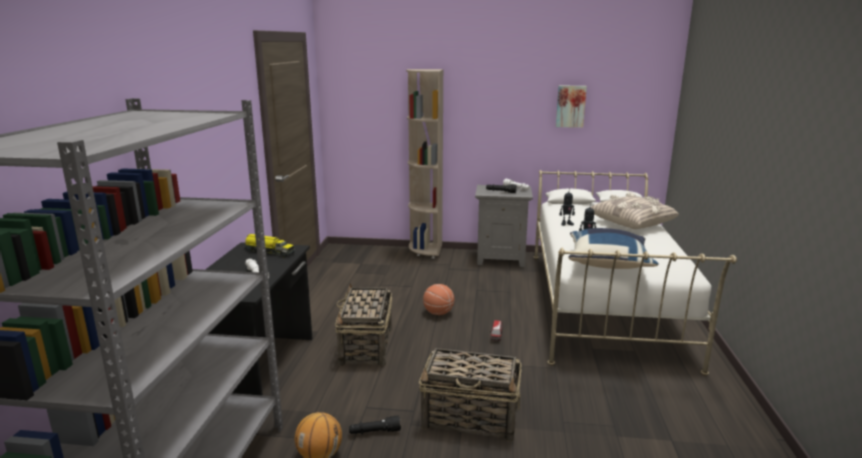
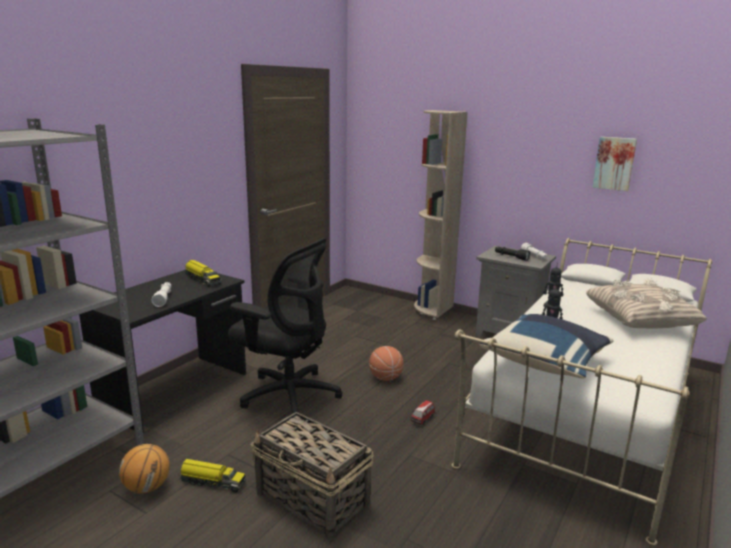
camera: 25 degrees right, 0 degrees up
basket [335,283,392,367] -> black office chair [228,238,343,414]
black flashlight [349,415,401,435] -> toy truck [179,459,246,493]

